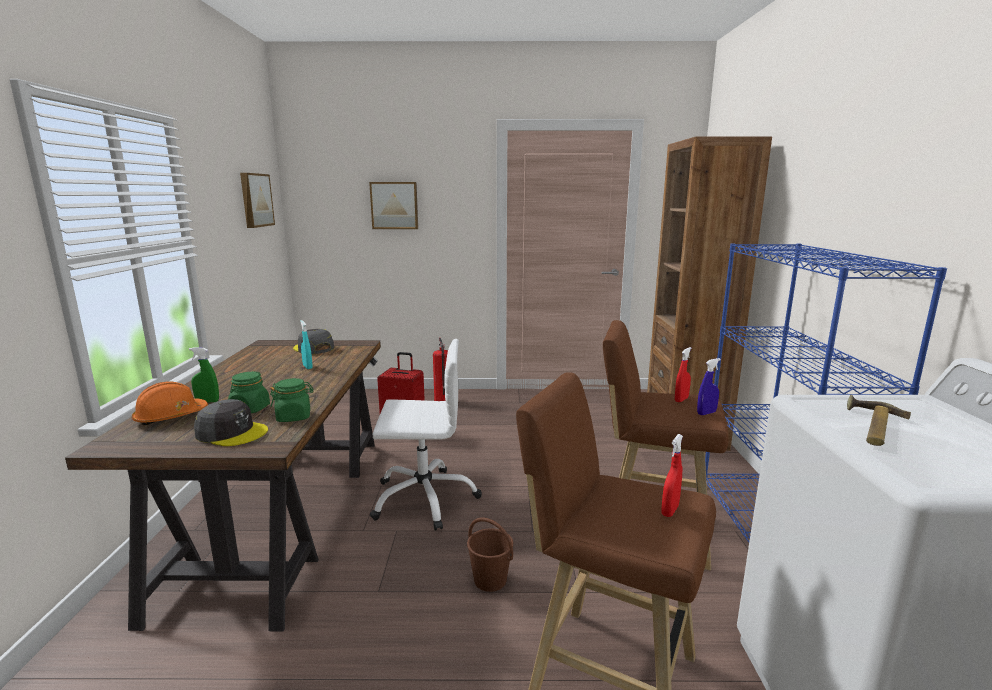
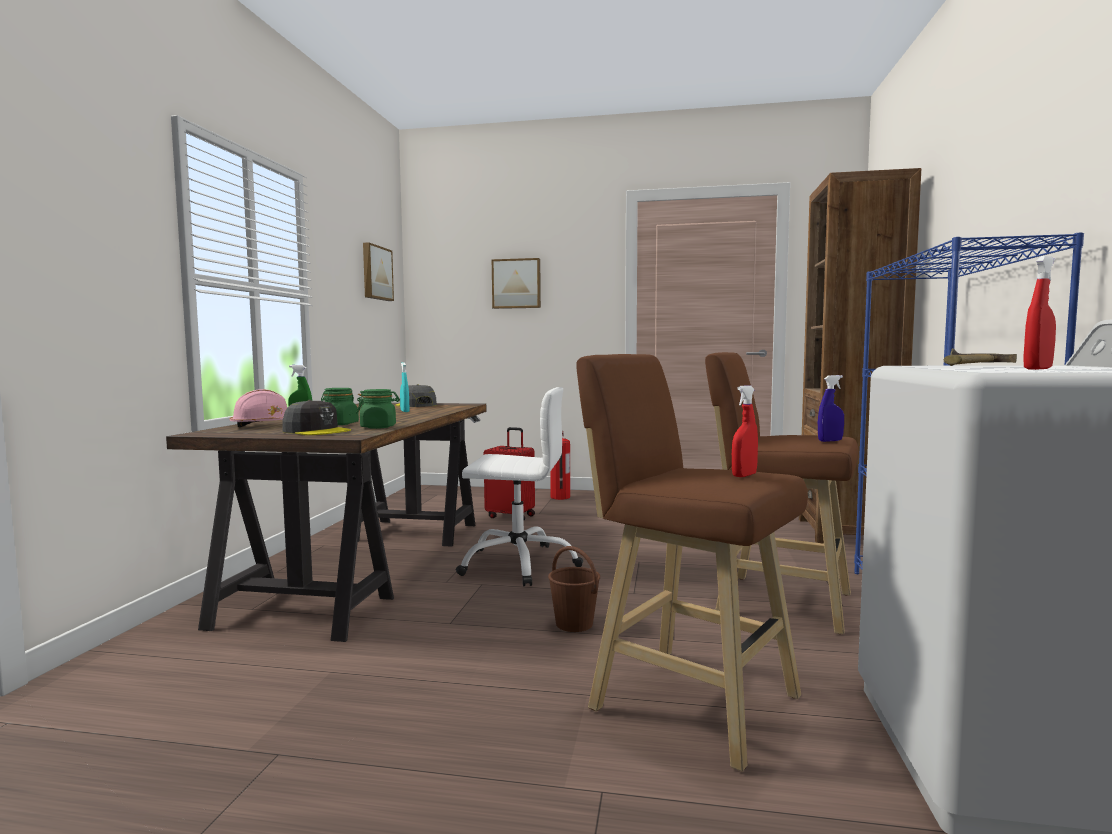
camera: 10 degrees right, 10 degrees down
orange hard hat [132,382,208,426] -> pink hard hat [230,389,287,427]
red spray bottle [675,347,692,402] -> red spray bottle moved to [1023,256,1056,370]

